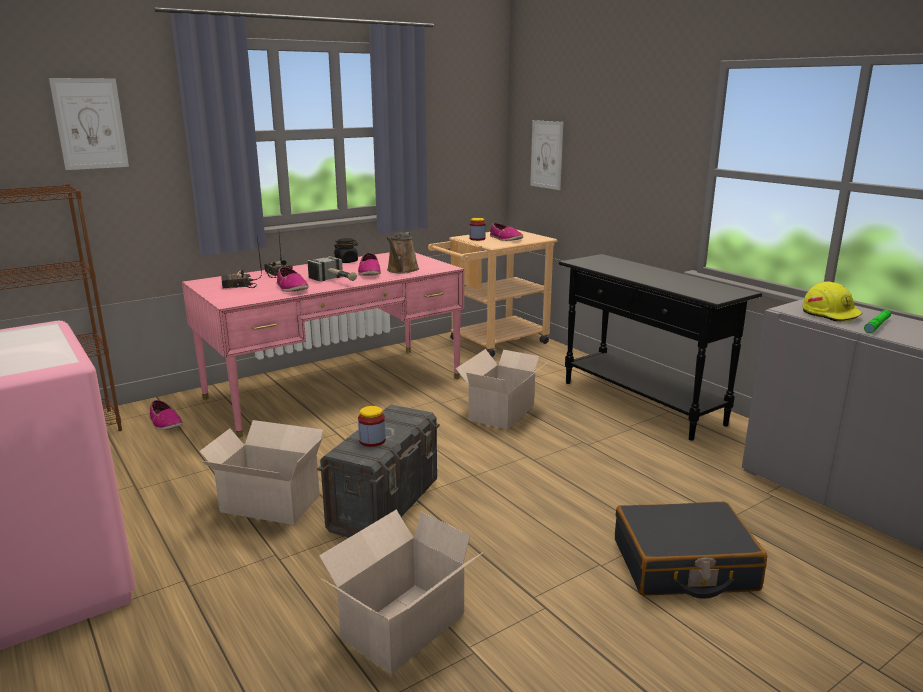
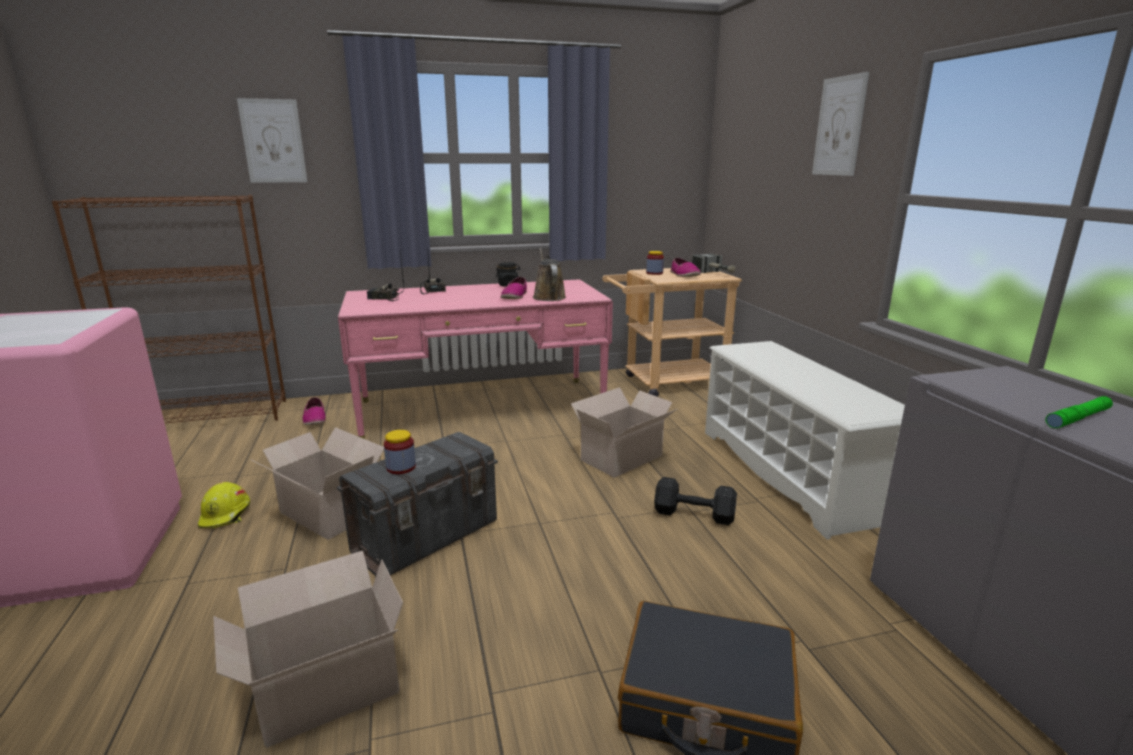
camera: 20 degrees right, 0 degrees up
shoe [277,267,309,292] -> none
hammer [307,256,357,282] -> hammer moved to [692,253,736,273]
brown watering can [387,232,419,274] -> brown watering can turned 135 degrees clockwise [533,248,566,301]
picture [530,120,563,190] -> picture moved to [812,72,869,176]
black console table [559,254,762,441] -> white shoe rack [705,341,905,540]
yellow hard hat [803,281,863,322] -> yellow hard hat moved to [198,482,250,528]
none -> black dumbbell [654,477,737,525]

